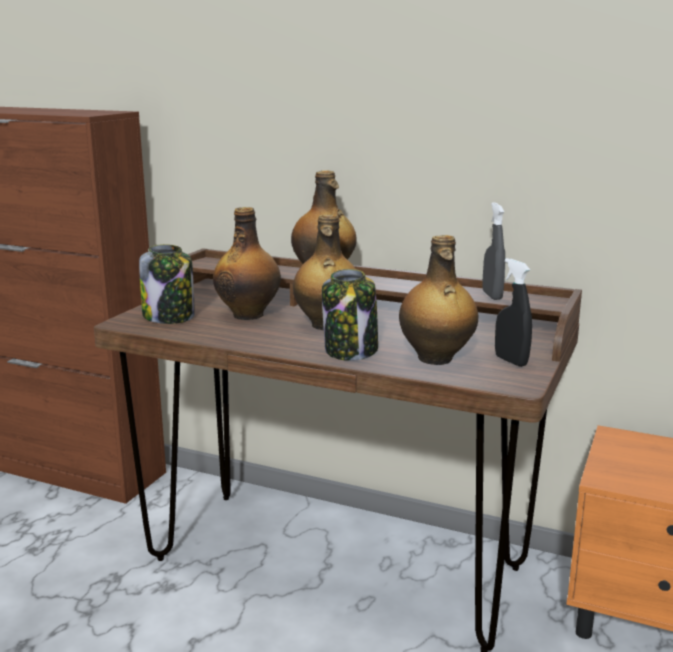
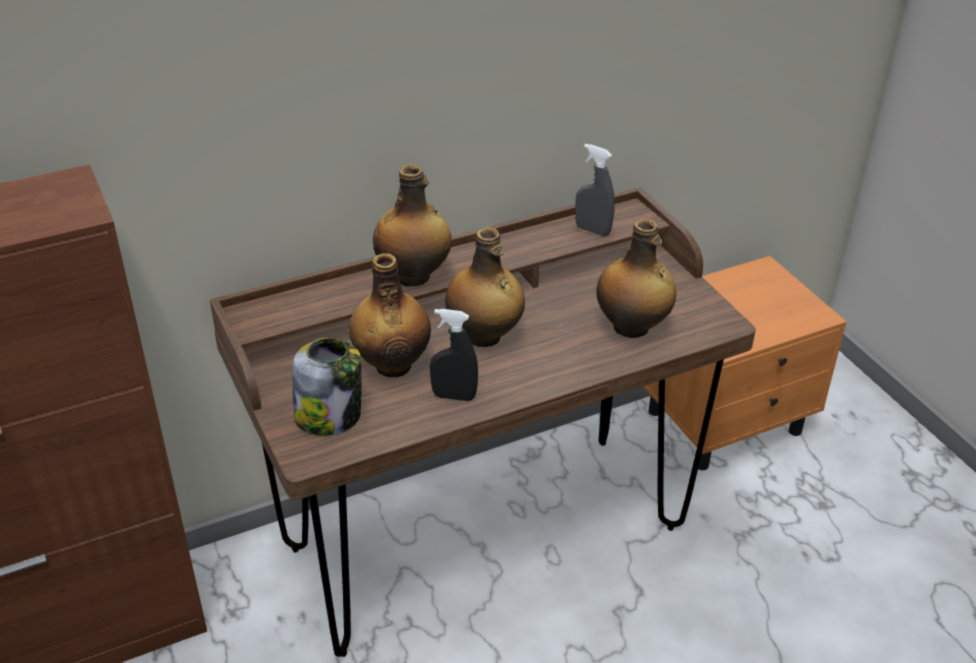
camera: 50 degrees left, 20 degrees up
jar [322,269,378,361] -> none
black spray bottle [495,258,532,367] -> black spray bottle moved to [430,309,478,401]

